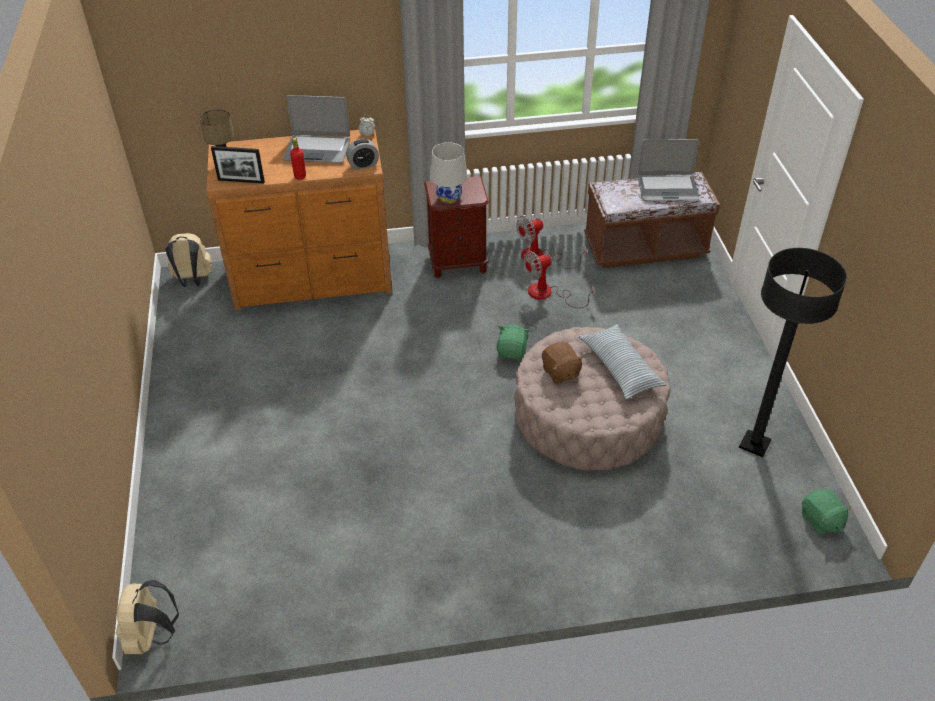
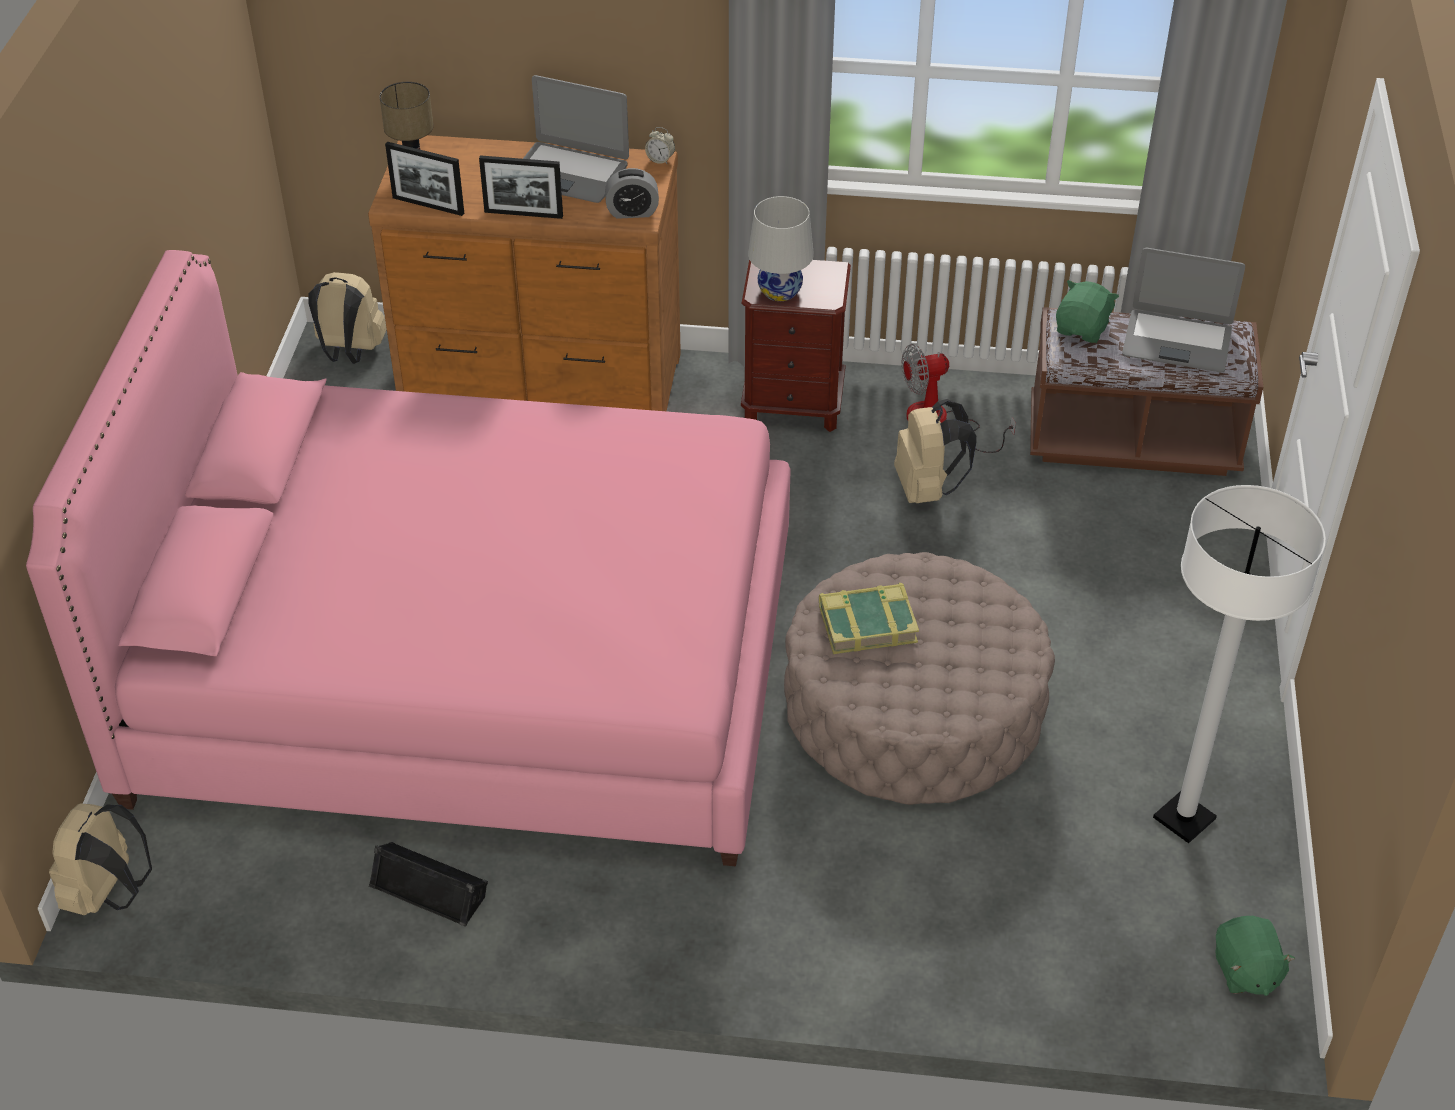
camera: 15 degrees right, 0 degrees up
red bottle [290,138,306,180] -> picture frame [479,155,563,219]
green plush toy [497,325,530,360] -> green plush toy moved to [1056,280,1119,343]
fan [524,251,596,308] -> beige backpack [894,399,977,503]
brown plush toy [542,342,584,384] -> book [819,583,919,654]
pillow [578,324,667,399] -> none
black floor lamp [739,248,847,457] -> white floor lamp [1153,485,1326,843]
none -> pink bed [26,250,791,866]
none -> black speaker [369,842,488,927]

